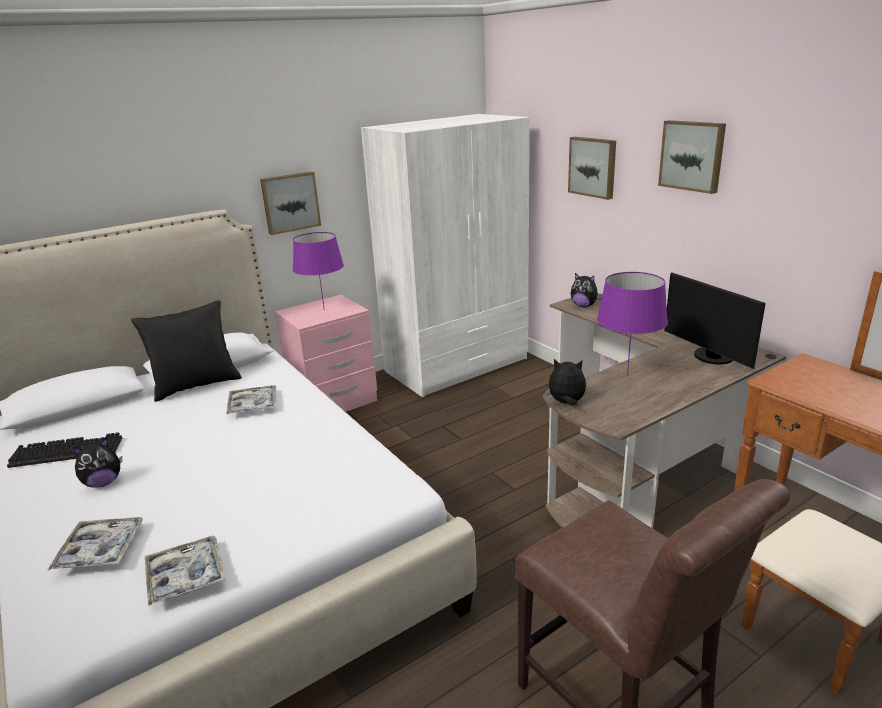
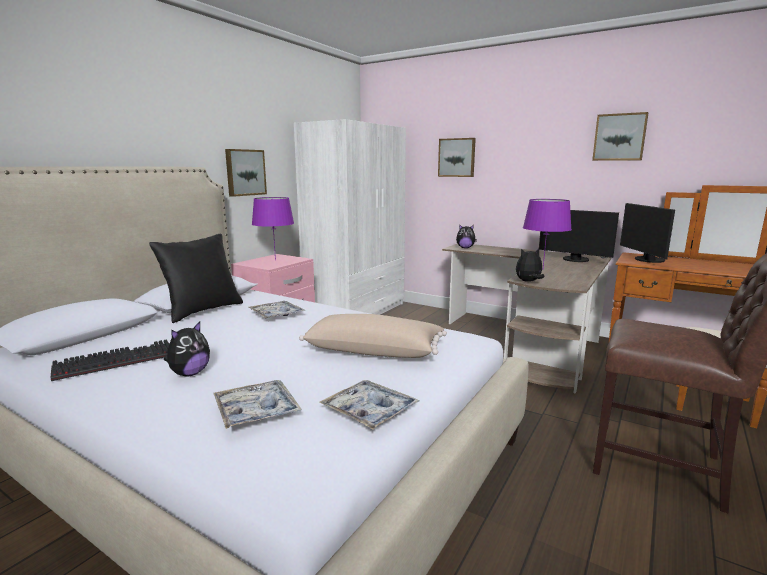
camera: 25 degrees left, 10 degrees down
picture [658,120,726,194] -> picture moved to [592,112,649,161]
none -> beige pillow [299,314,447,358]
none -> monitor [620,203,675,263]

